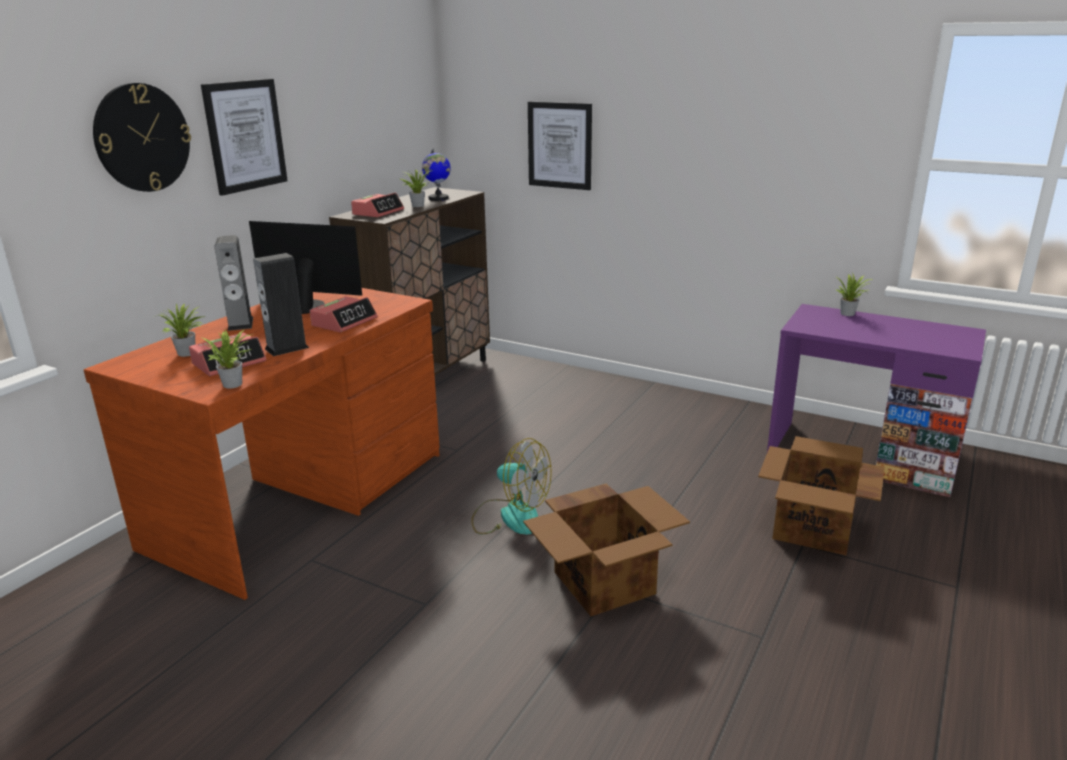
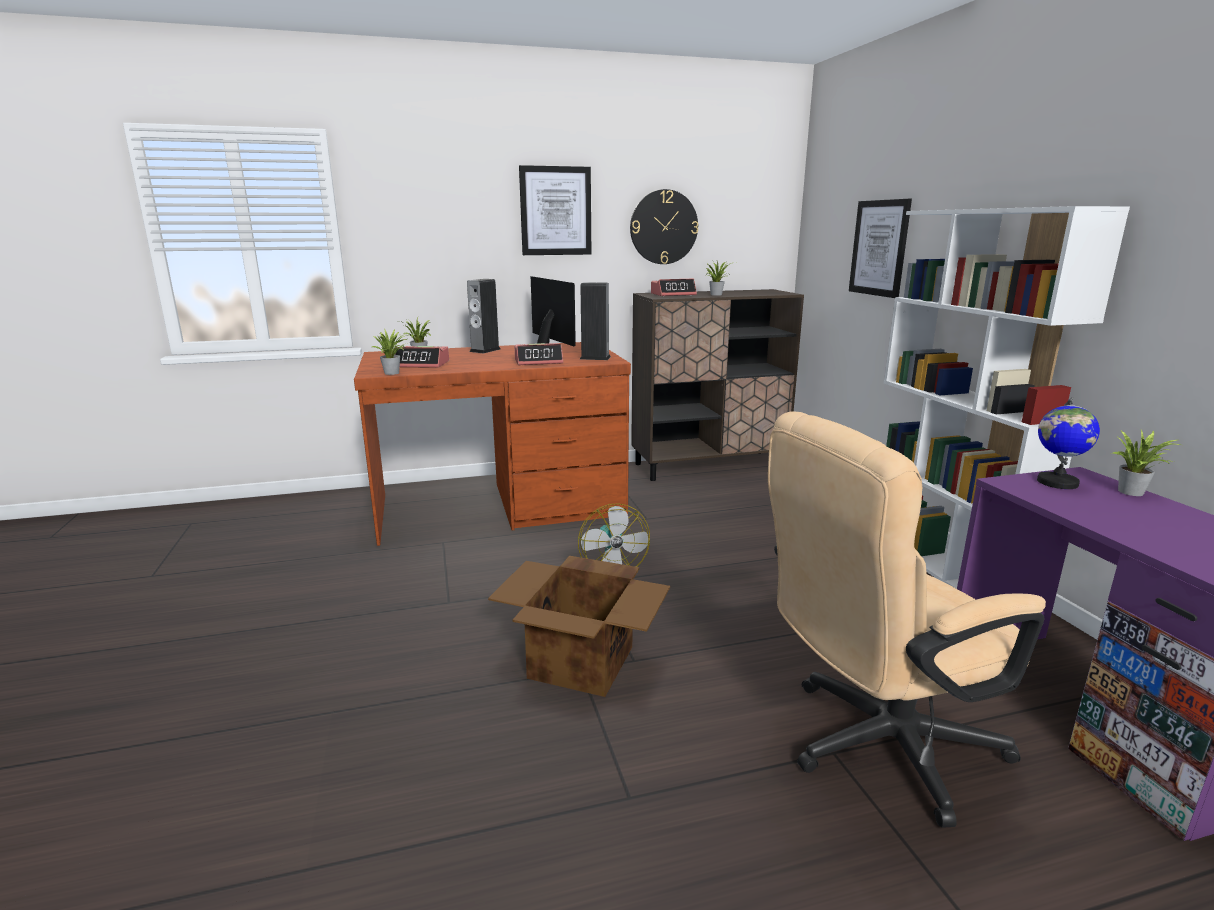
camera: 45 degrees right, 5 degrees down
wall clock [93,83,191,192] -> wall clock moved to [630,189,698,264]
speaker [253,253,309,356] -> speaker moved to [580,282,611,360]
globe [422,148,451,201] -> globe moved to [1037,397,1100,489]
cardboard box [758,436,884,555] -> beige office chair [768,411,1046,828]
none -> white bookcase [884,206,1130,589]

